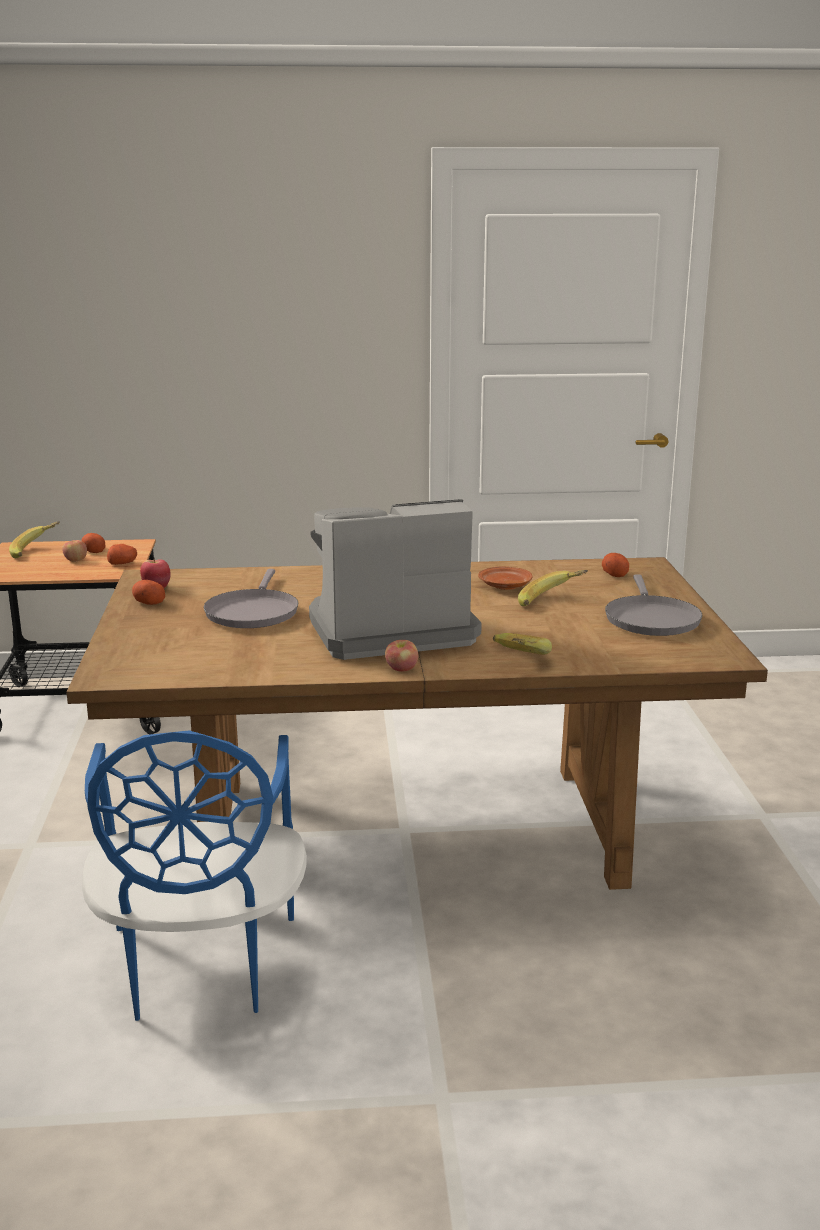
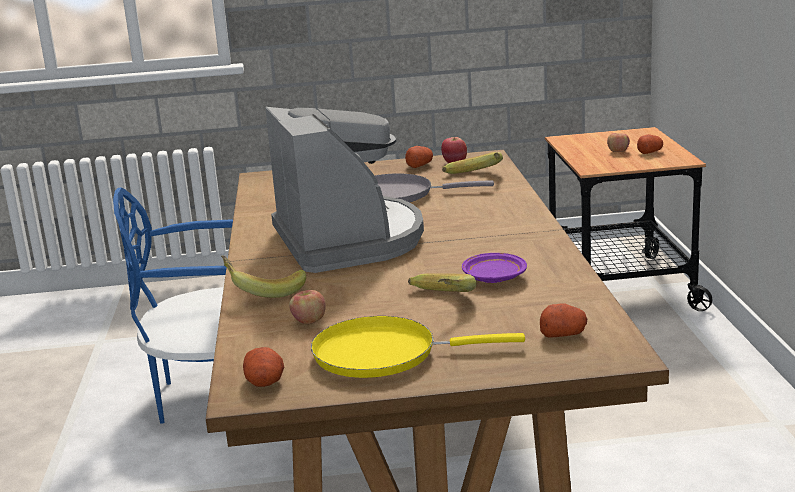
camera: 90 degrees right, 0 degrees up
banana [9,521,60,558] -> banana moved to [442,152,503,174]
potato [107,544,137,565] -> potato moved to [243,347,284,387]
apple [385,640,419,672] -> apple moved to [289,290,326,324]
brown plate [478,566,533,590] -> purple plate [462,253,527,283]
grey frying pan [605,574,703,636] -> yellow frying pan [311,316,525,378]

